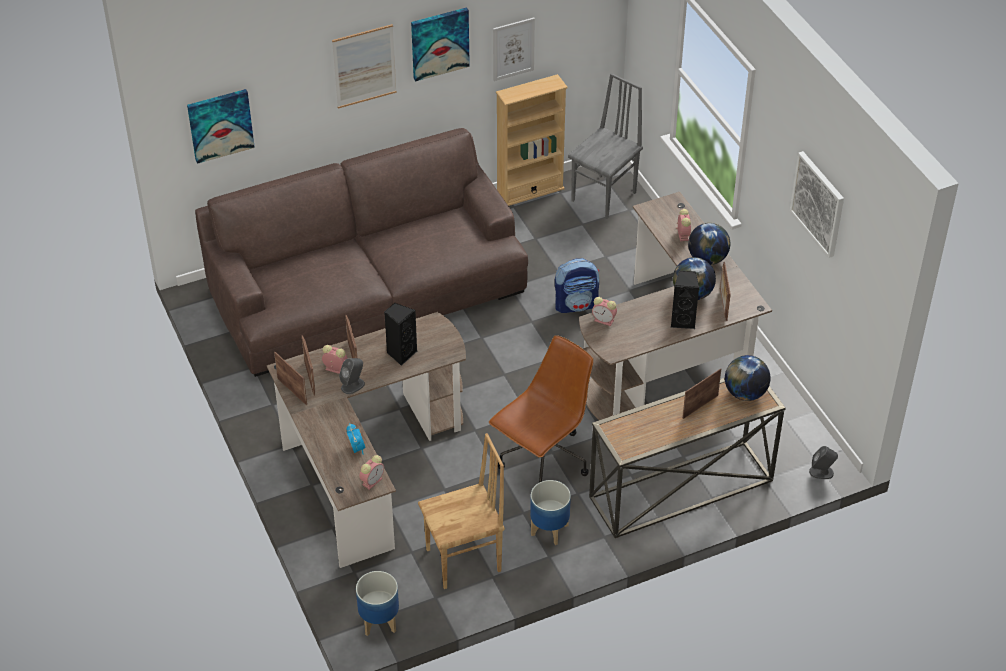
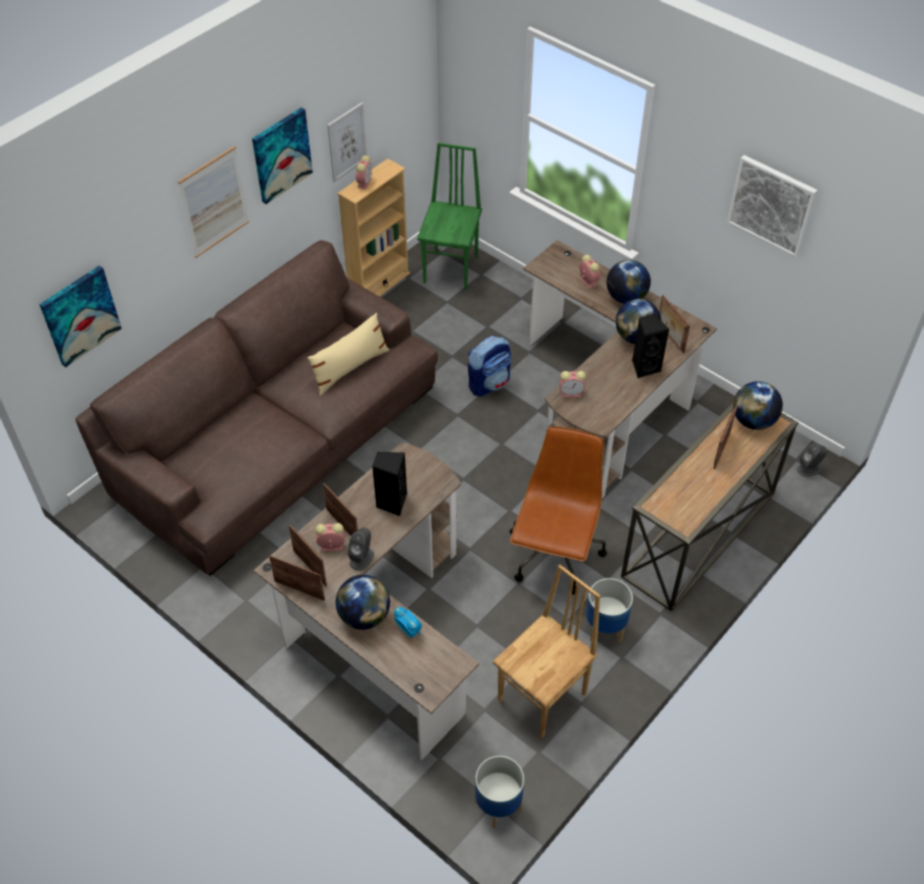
camera: 25 degrees left, 5 degrees up
alarm clock [359,455,384,490] -> alarm clock moved to [356,155,372,189]
grey chair [568,73,643,219] -> green chair [417,143,482,290]
none -> beige pillow [307,312,389,396]
none -> globe [336,575,390,630]

